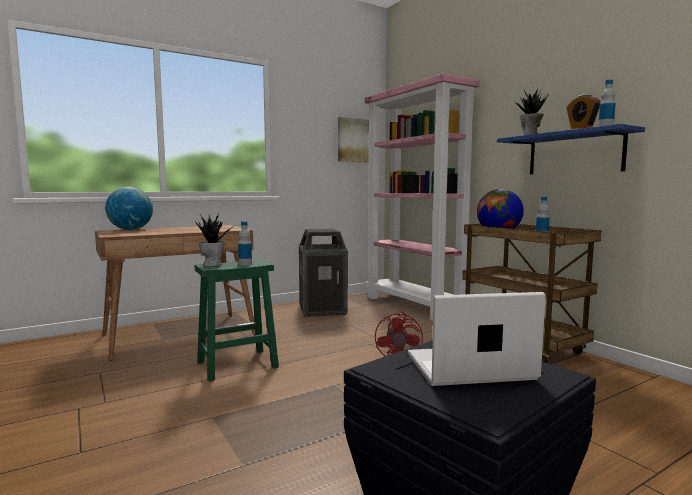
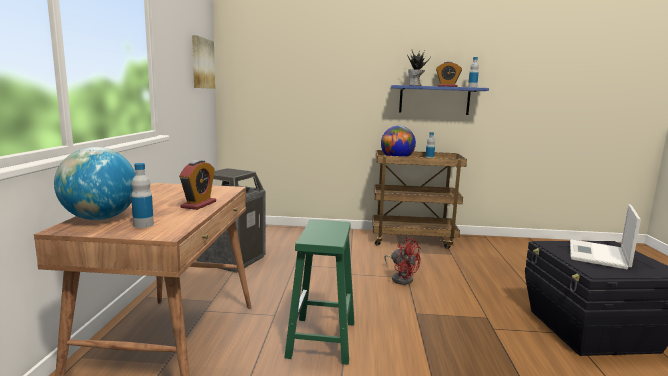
camera: 55 degrees left, 5 degrees up
potted plant [195,213,231,267] -> none
bottle [238,221,252,266] -> bottle moved to [131,163,154,228]
pink bookcase [365,73,480,321] -> none
none -> alarm clock [179,160,216,210]

